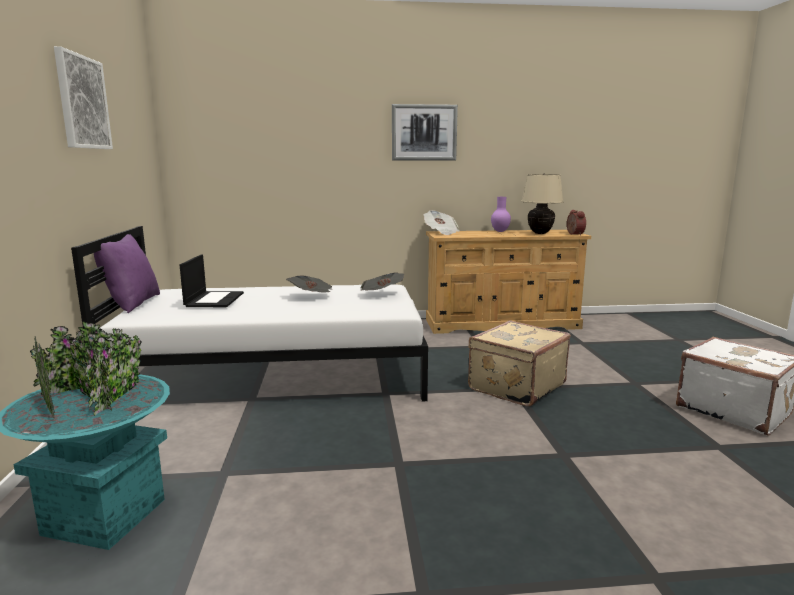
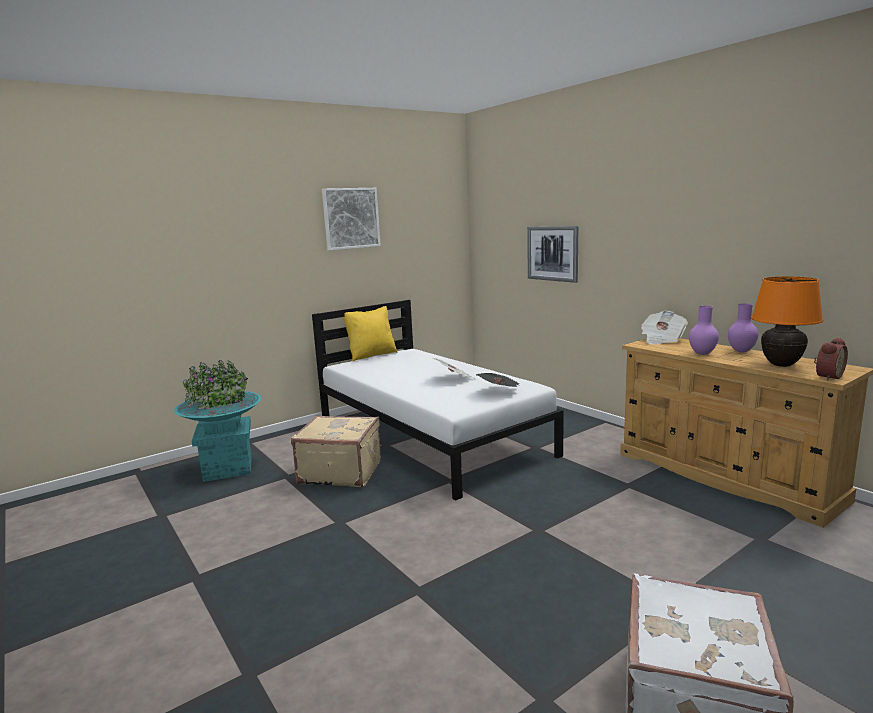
camera: 60 degrees right, 0 degrees up
purple pillow [94,234,160,313] -> yellow pillow [344,306,398,361]
laptop [180,254,244,307] -> none
picture [392,104,458,161] -> picture moved to [527,226,578,283]
beige suitcase [468,320,571,407] -> beige suitcase moved to [291,416,381,487]
beige table lamp [521,173,564,234] -> orange table lamp [751,276,823,367]
none -> purple vase [689,306,719,355]

